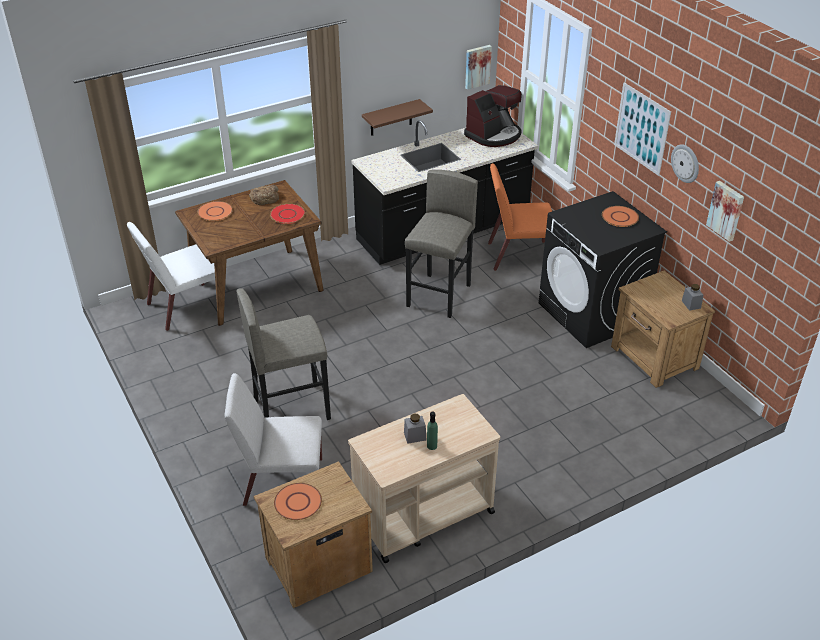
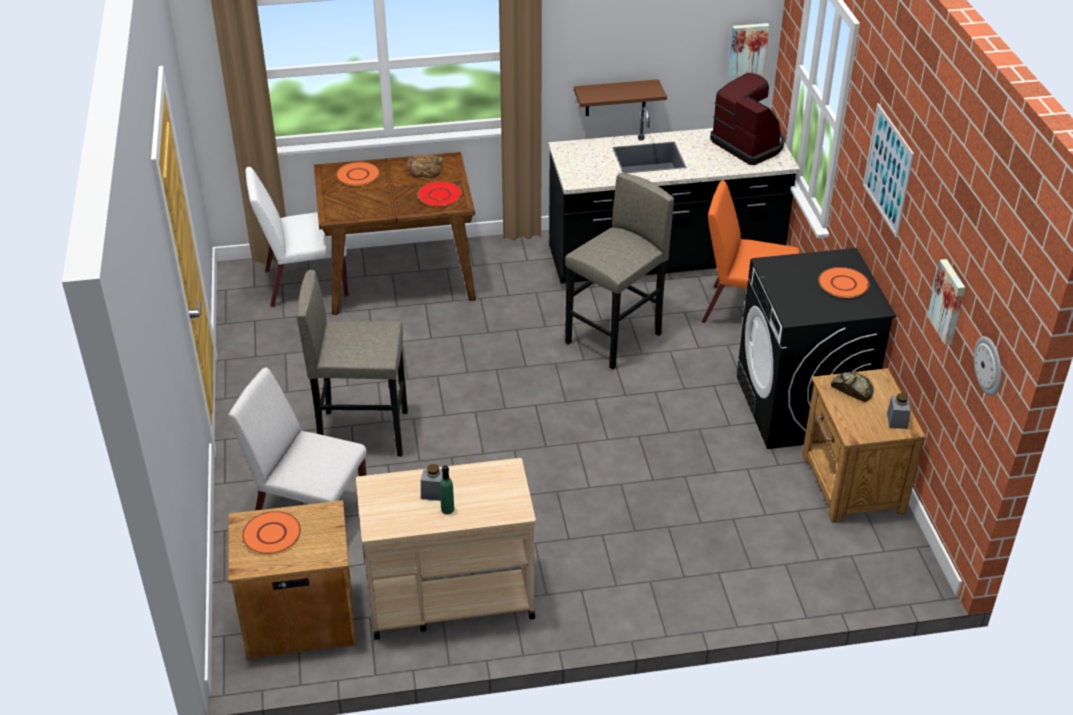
camera: 20 degrees right, 0 degrees up
coffee machine [464,85,522,147] -> coffee machine turned 105 degrees counterclockwise [710,73,785,165]
wall clock [671,144,699,183] -> wall clock moved to [974,336,1002,396]
none -> bread [831,372,874,402]

